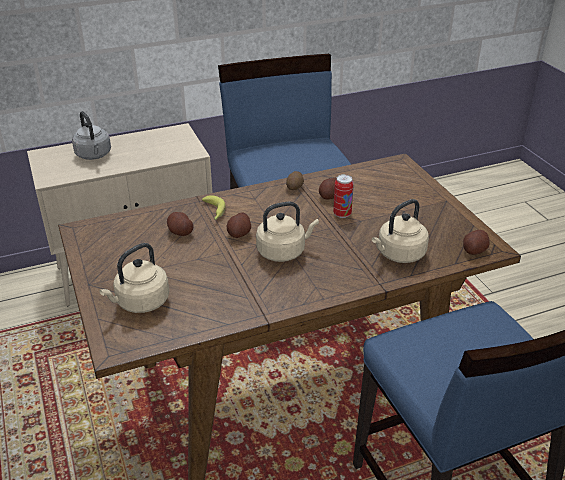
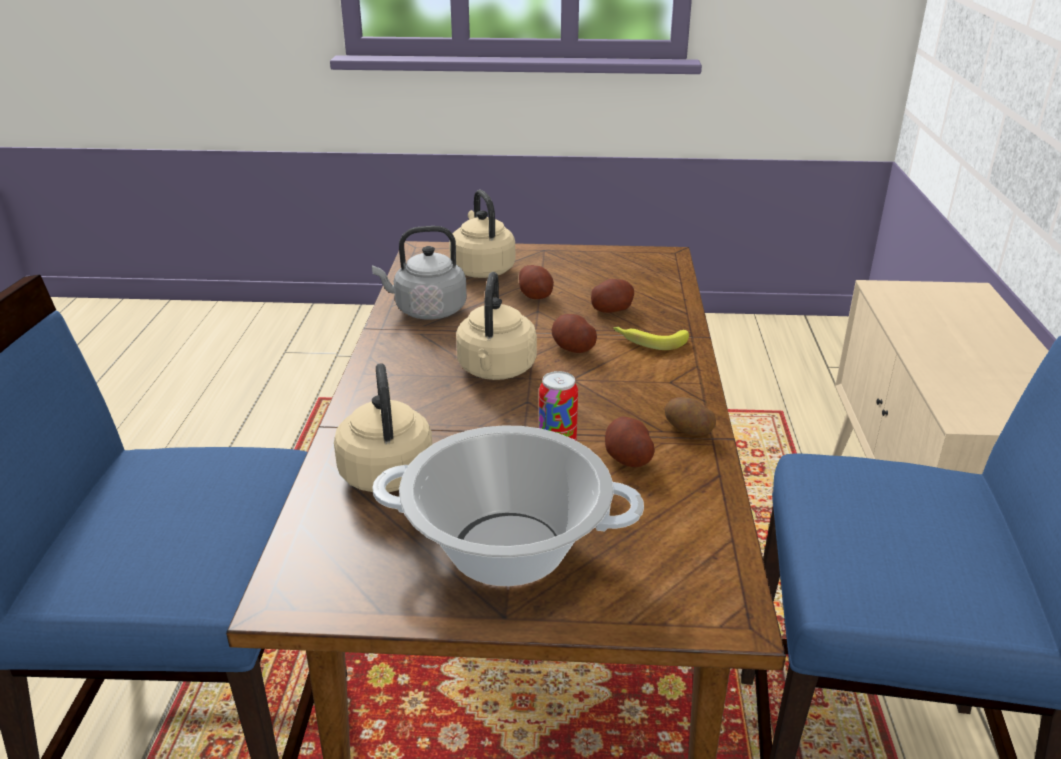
camera: 115 degrees right, 5 degrees down
grey kettle [72,111,111,160] -> grey kettle moved to [372,226,467,320]
potato [463,230,490,255] -> potato moved to [519,265,554,299]
none -> cooking pot [372,425,644,586]

